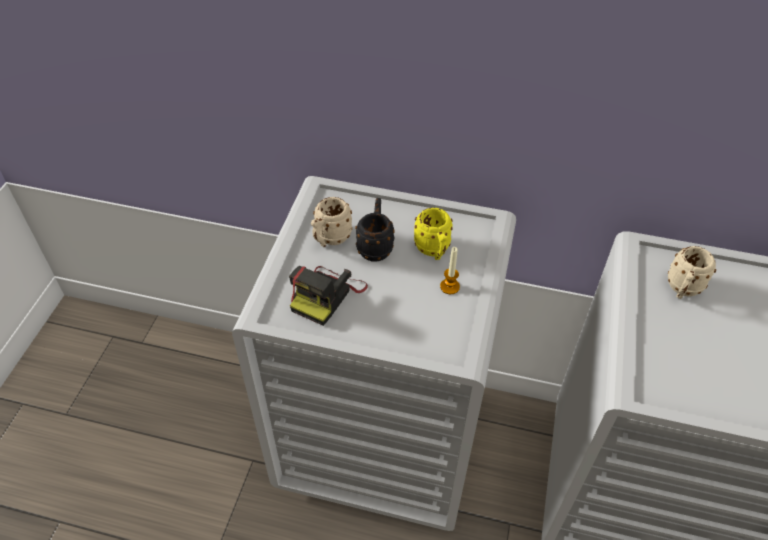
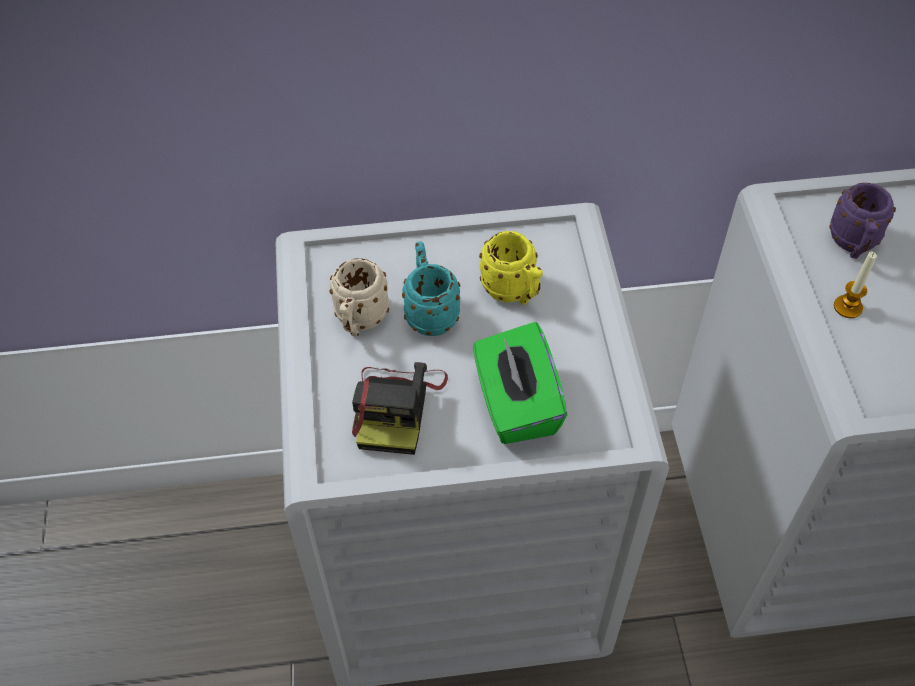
camera: 20 degrees left, 5 degrees up
black mug [355,198,395,262] -> turquoise mug [402,241,460,336]
candle [440,247,460,294] -> candle moved to [834,251,877,318]
beige mug [668,246,716,299] -> purple mug [830,183,896,259]
none -> green tissue box [473,322,567,444]

